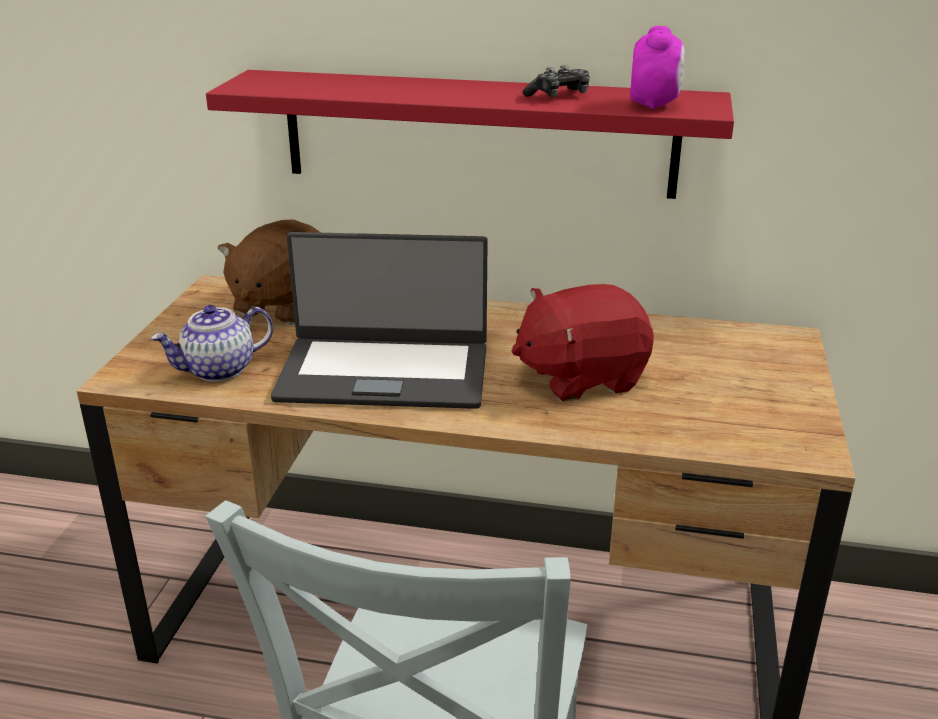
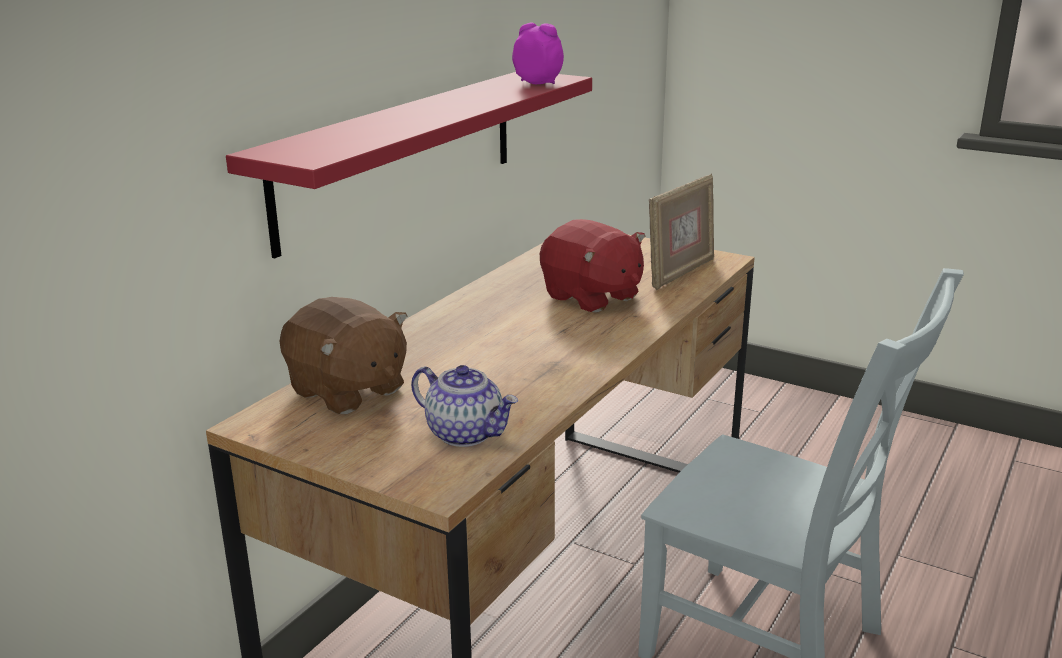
camera: 70 degrees left, 5 degrees down
teapot [151,305,273,382] -> teapot turned 45 degrees counterclockwise [411,365,518,447]
laptop [271,232,488,409] -> none
red plush toy [512,284,654,401] -> red plush toy turned 45 degrees counterclockwise [540,219,645,313]
game controller [523,65,590,97] -> none
none -> picture frame [649,174,714,290]

